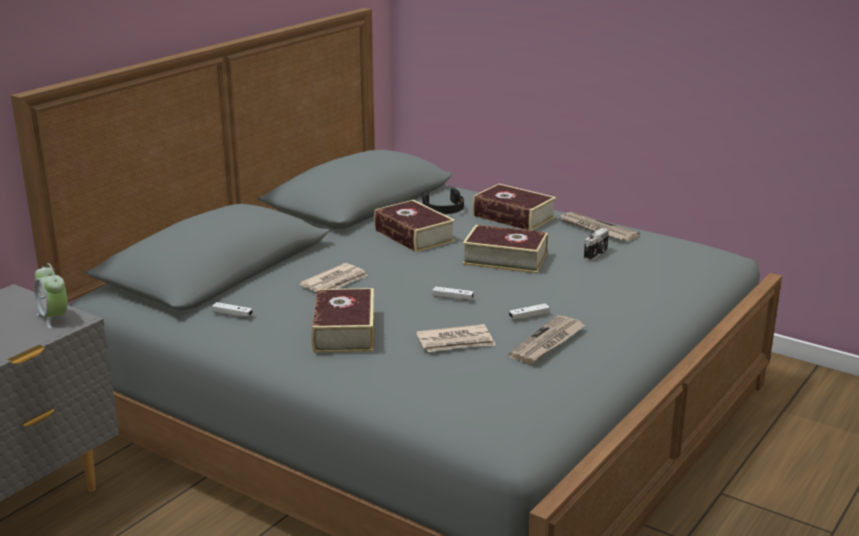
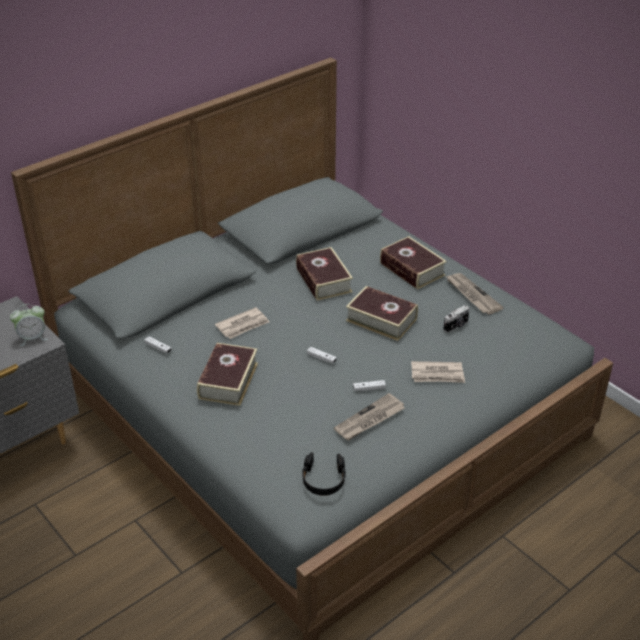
camera: 15 degrees right, 15 degrees up
alarm clock [34,263,68,329] -> alarm clock turned 90 degrees counterclockwise [10,304,48,346]
newspaper [416,324,496,352] -> newspaper moved to [411,361,465,383]
black headphones [423,188,464,214] -> black headphones moved to [303,452,346,496]

